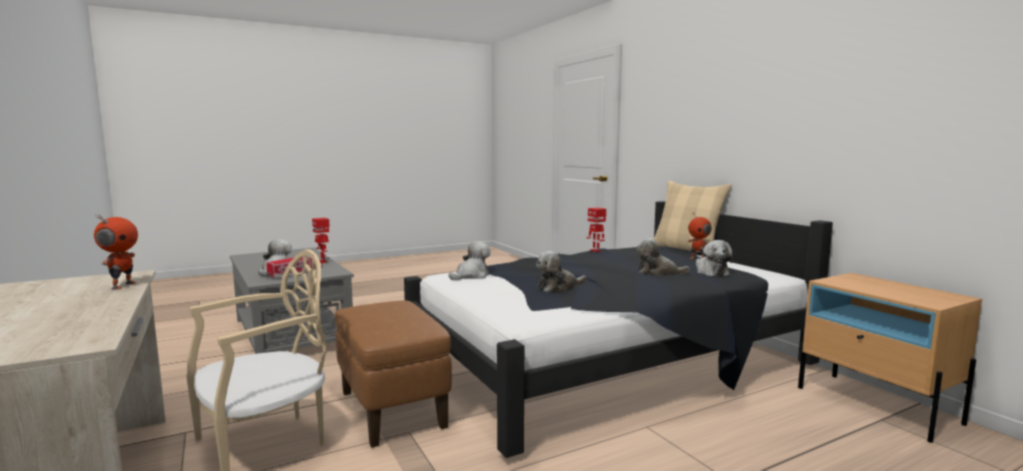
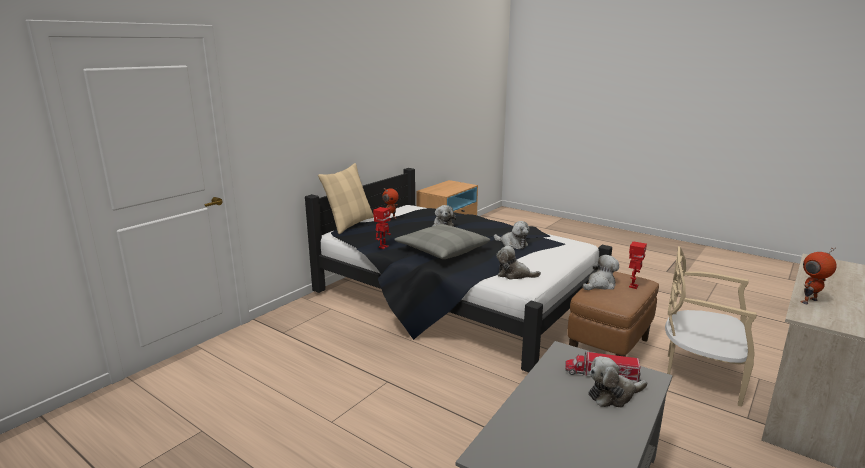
camera: 115 degrees left, 10 degrees up
toy robot [312,218,330,263] -> toy robot moved to [629,241,647,289]
plush toy [696,240,732,276] -> plush toy moved to [583,255,619,290]
none -> grey pillow [394,224,490,259]

